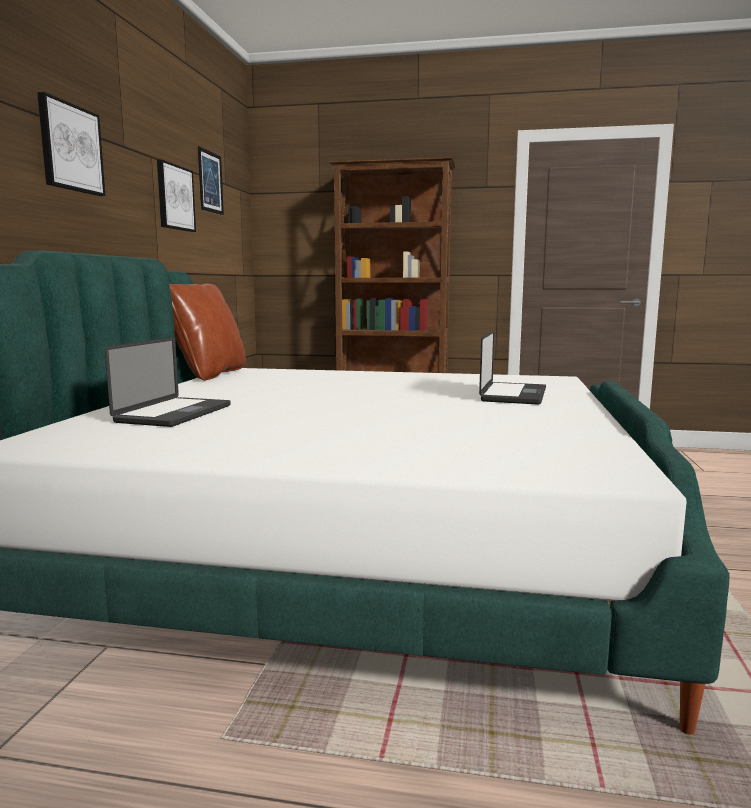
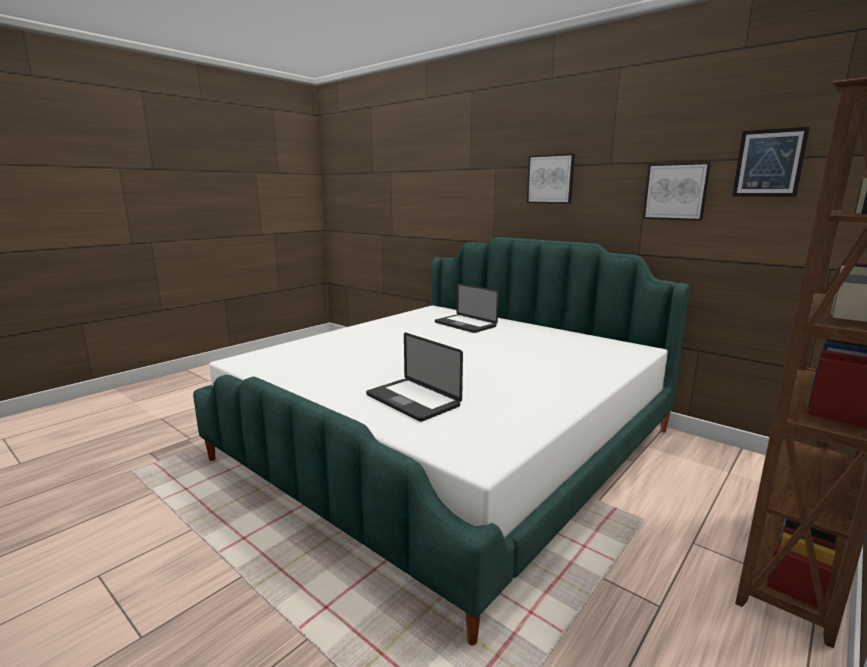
camera: 120 degrees right, 5 degrees up
brown pillow [169,284,246,381] -> none

